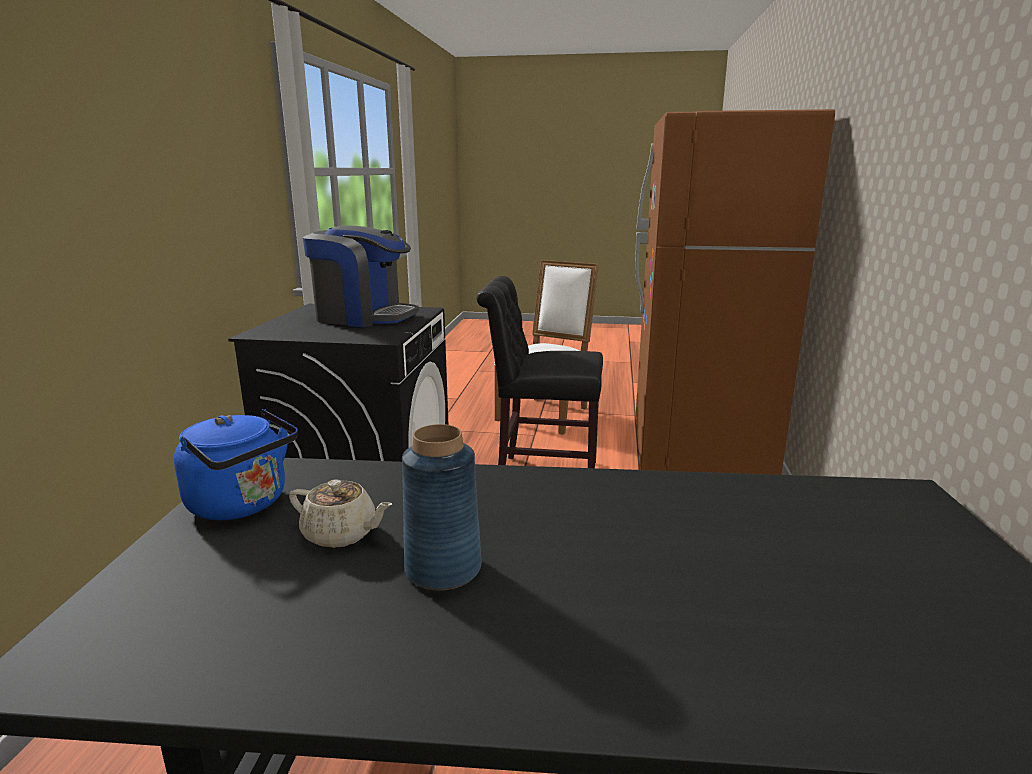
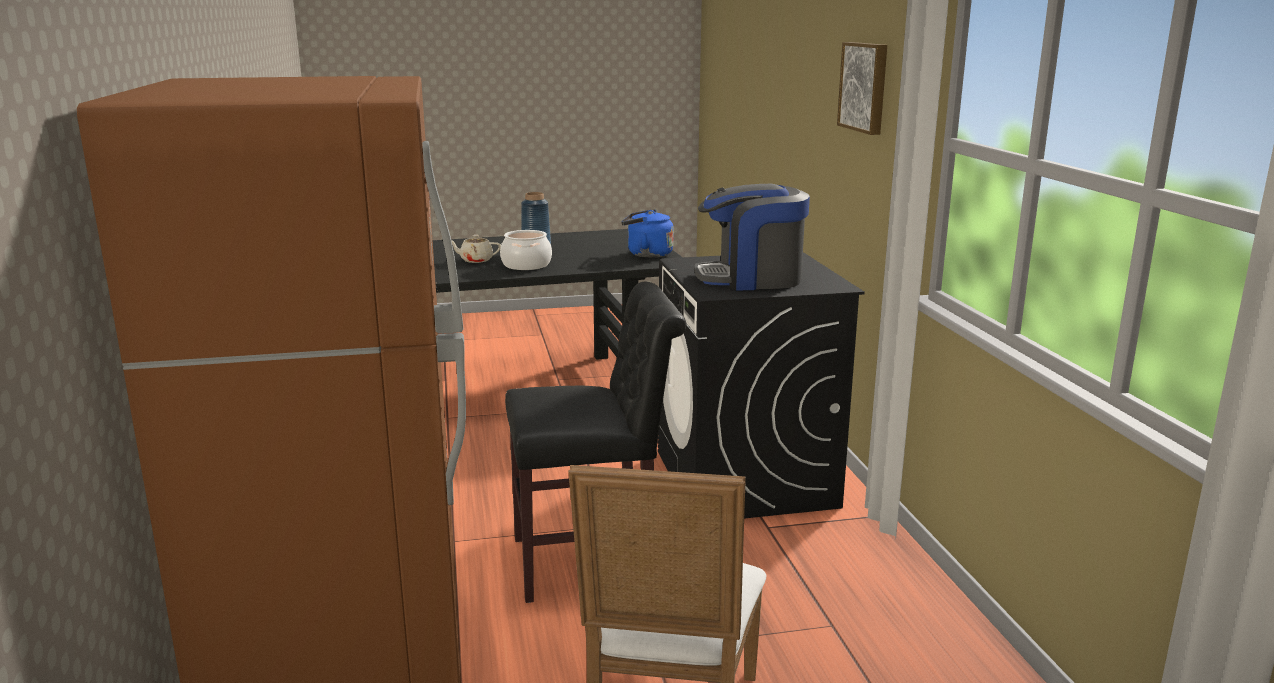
camera: 160 degrees right, 0 degrees up
beige teapot [289,480,392,548] -> beige teapot moved to [451,235,501,263]
none -> cooking pot [500,230,552,270]
none -> picture [837,42,887,135]

